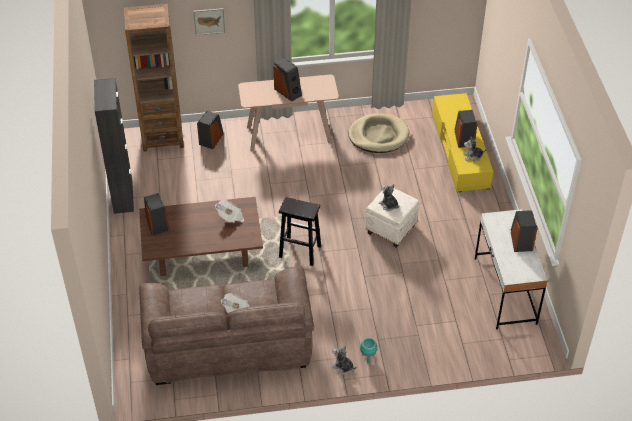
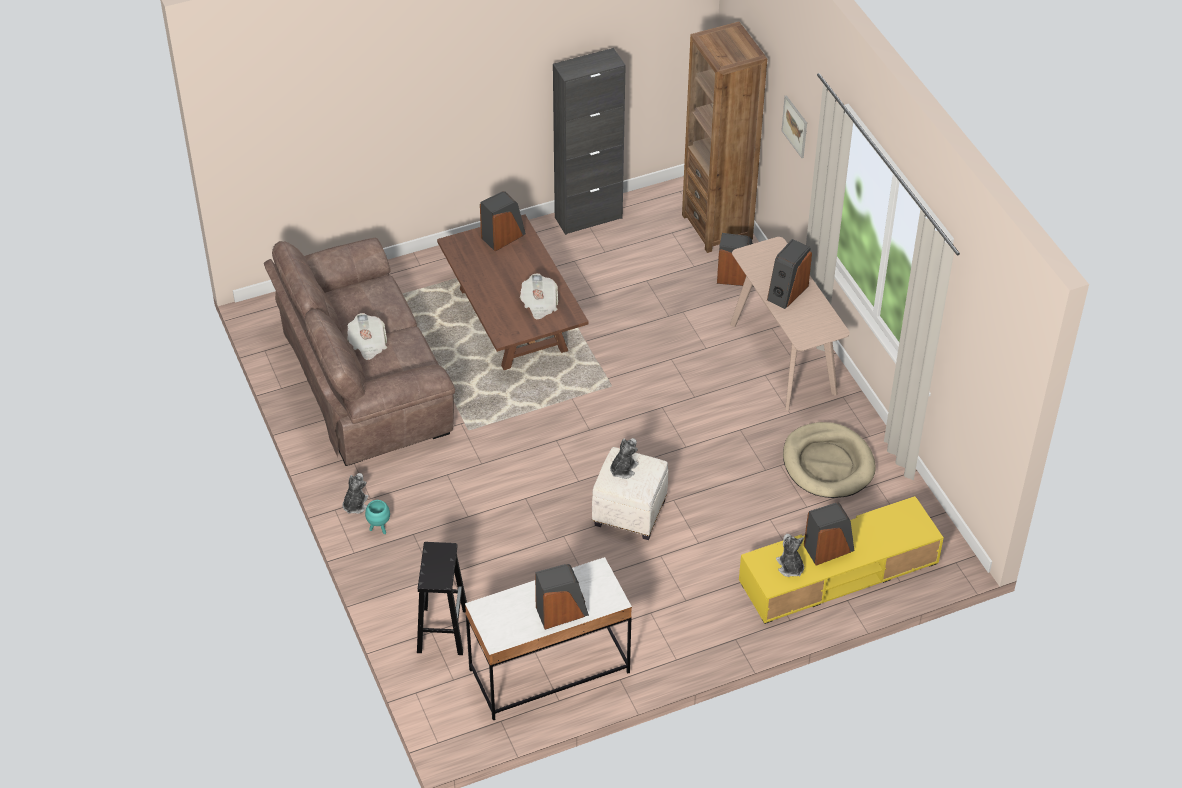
camera: 75 degrees right, 0 degrees up
black stool [279,197,321,266] -> black stool moved to [417,542,467,655]

